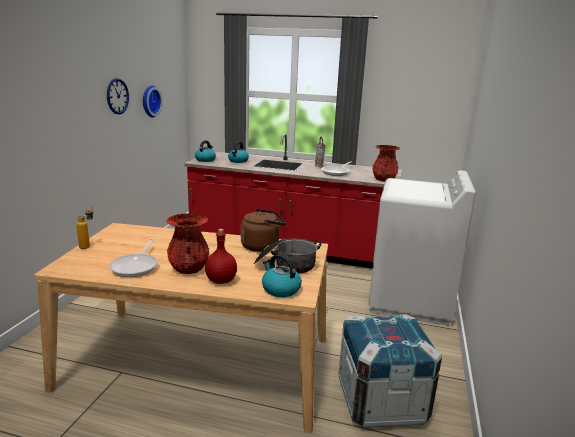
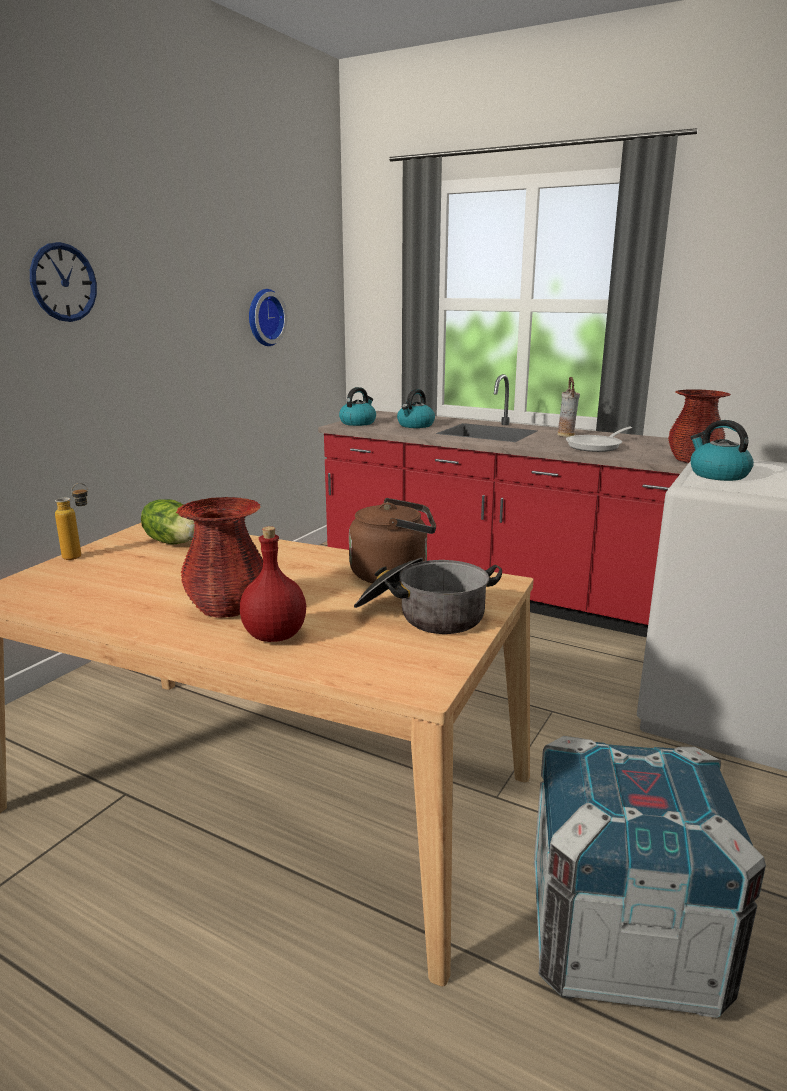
camera: 15 degrees right, 0 degrees up
wall clock [107,78,129,114] -> wall clock moved to [30,242,97,322]
frying pan [109,238,158,277] -> none
kettle [262,254,302,297] -> kettle moved to [690,420,754,481]
none -> lettuce [141,499,195,544]

